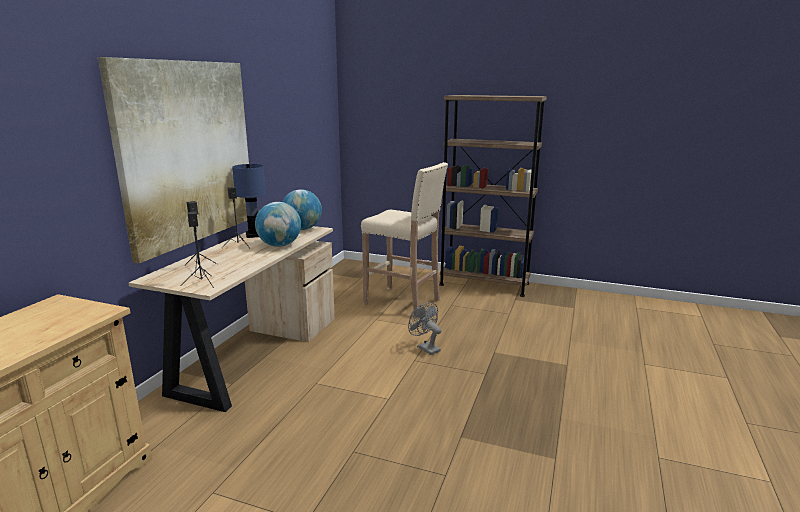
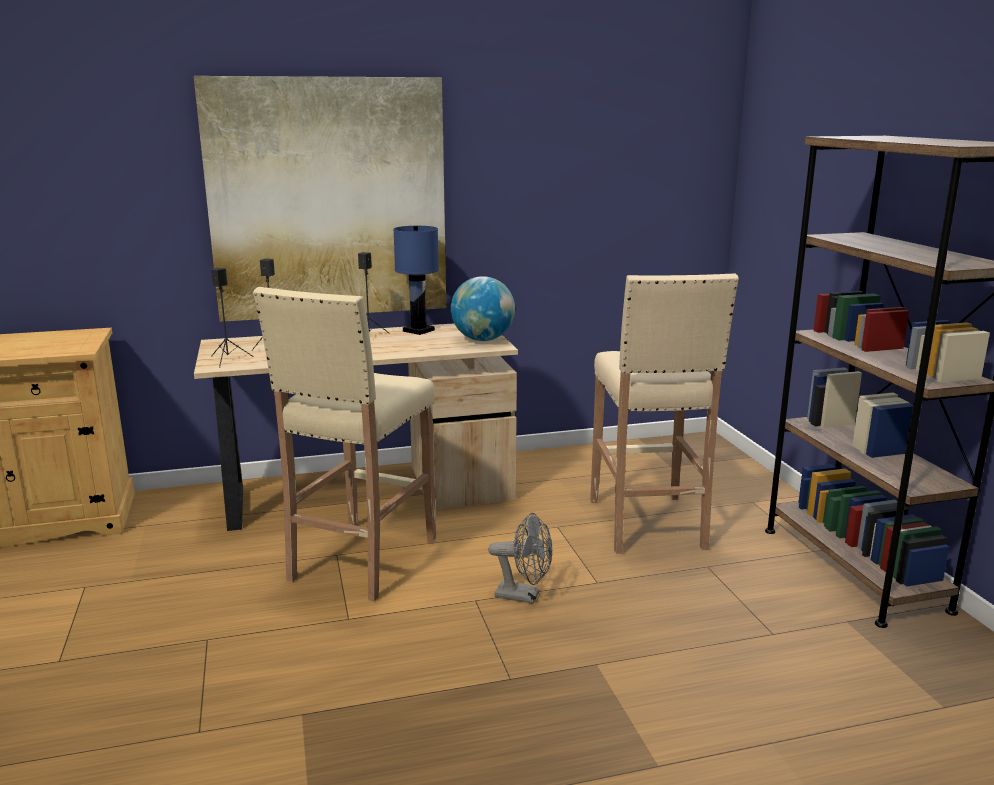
camera: 55 degrees right, 0 degrees up
globe [255,202,301,247] -> none
grey fan [408,302,441,355] -> grey fan turned 90 degrees clockwise [488,513,553,604]
none -> beige stool [253,287,436,601]

